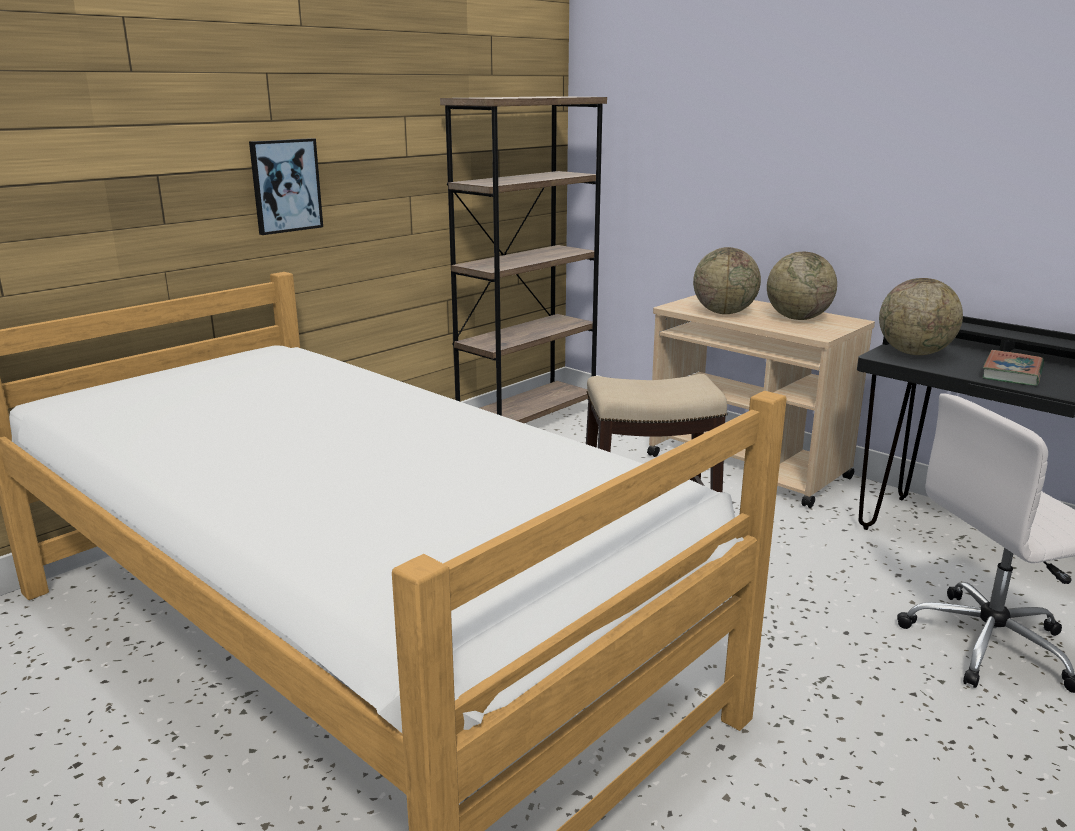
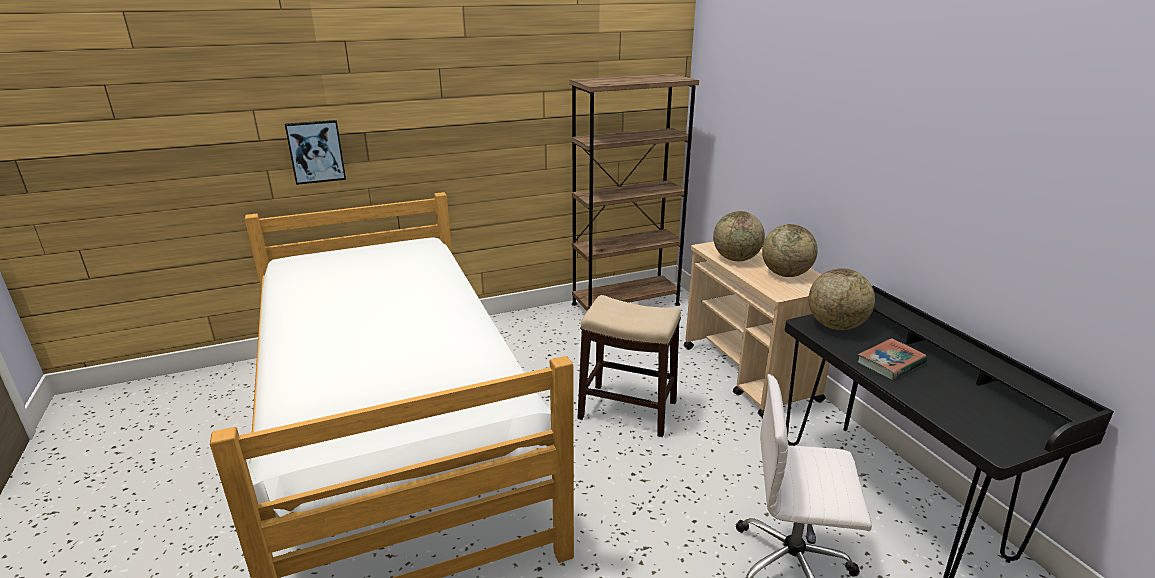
camera: 25 degrees right, 5 degrees up
picture [249,138,323,235] -> picture moved to [285,120,346,185]

